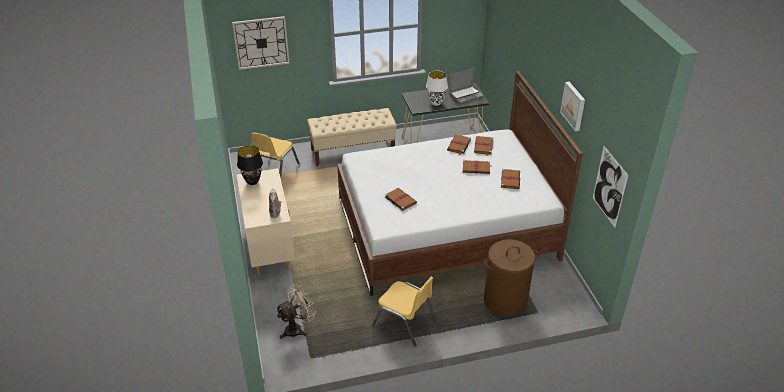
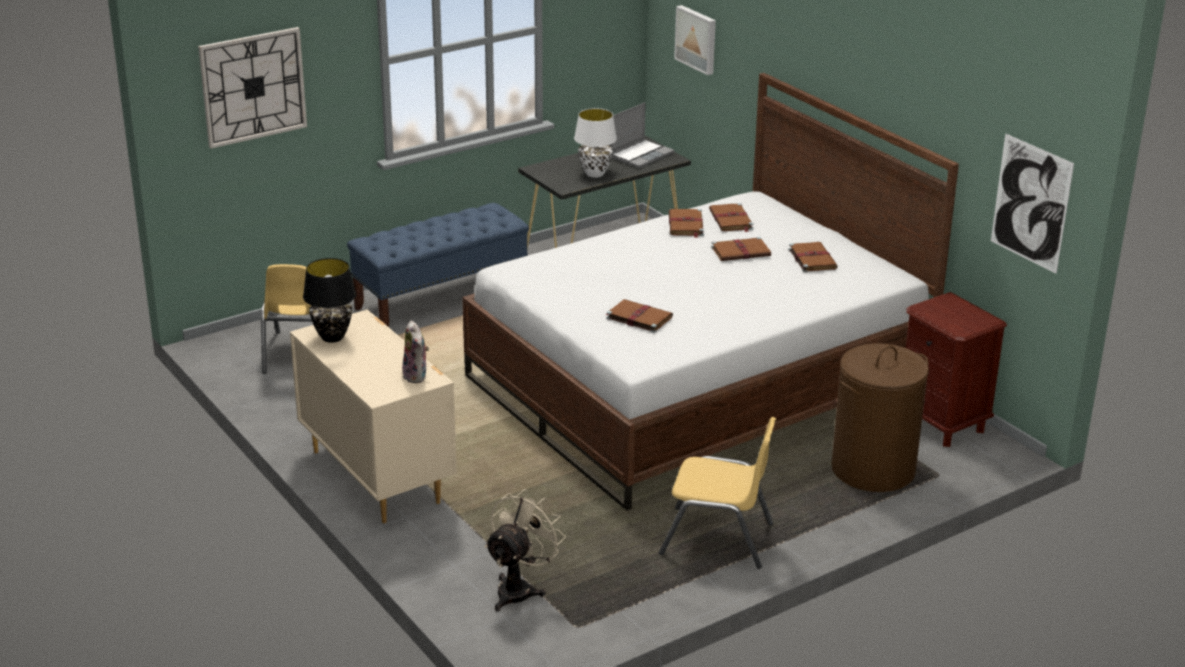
camera: 20 degrees left, 10 degrees down
beige bench [307,108,397,166] -> blue bench [347,203,529,327]
picture [560,82,585,131] -> picture moved to [674,5,716,75]
none -> brown nightstand [906,292,1007,447]

